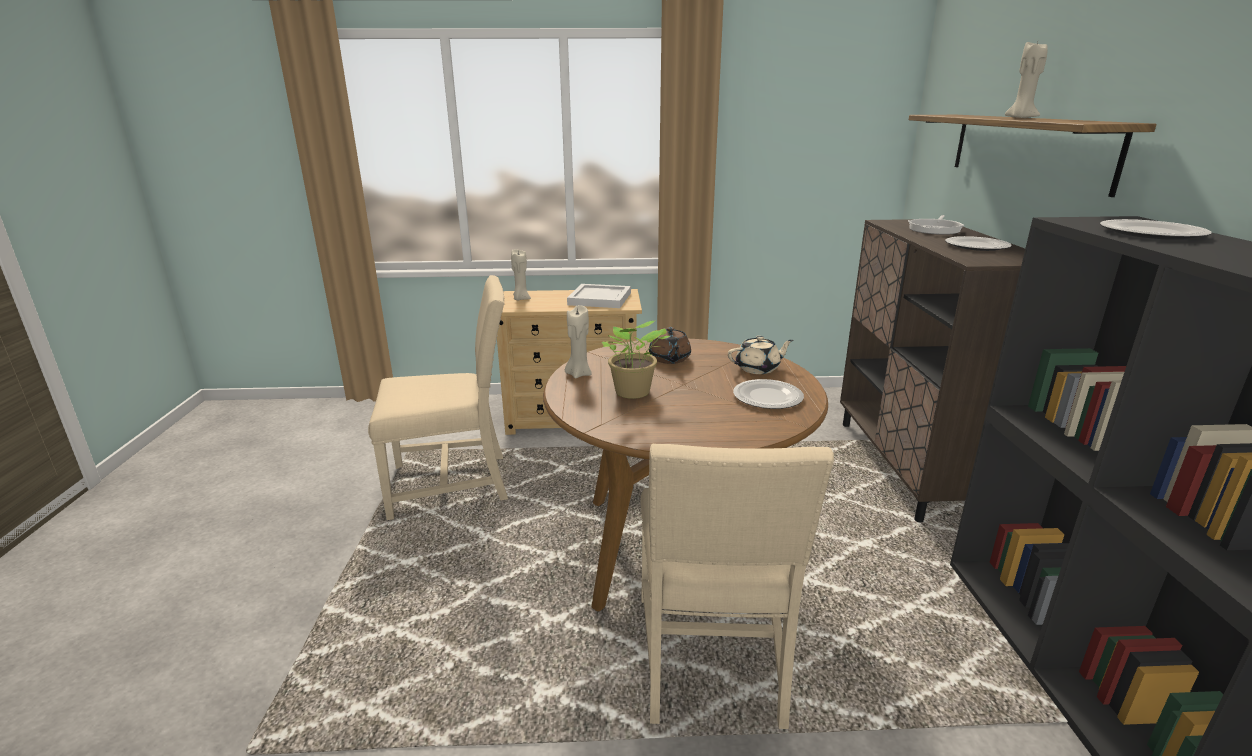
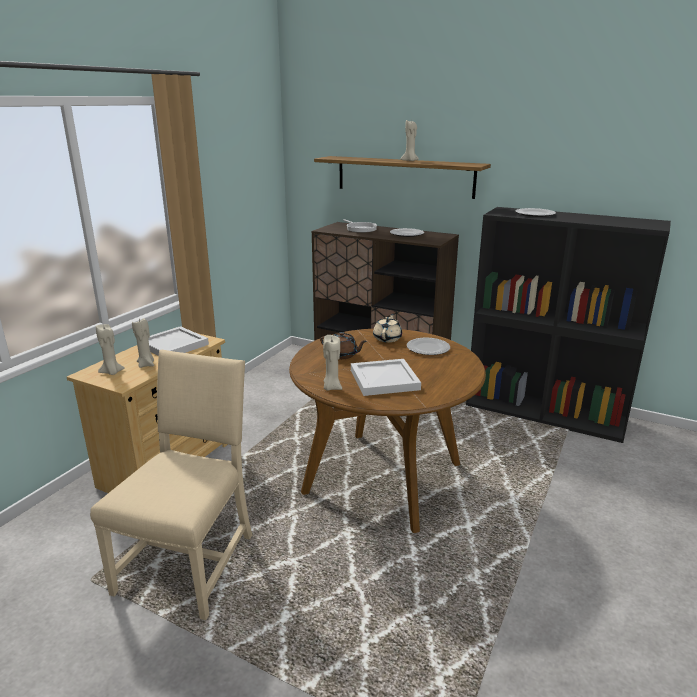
camera: 60 degrees left, 0 degrees up
potted plant [602,321,670,399] -> white tray [351,359,421,396]
beige chair [640,444,834,729] -> none
none -> beige candle [132,318,154,368]

